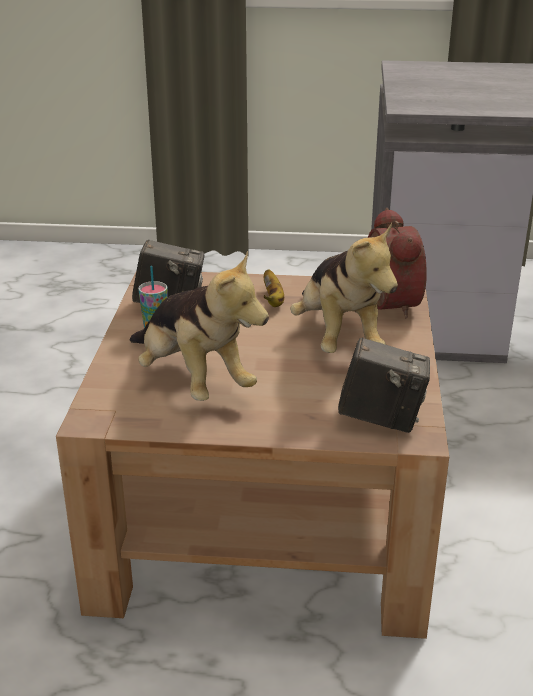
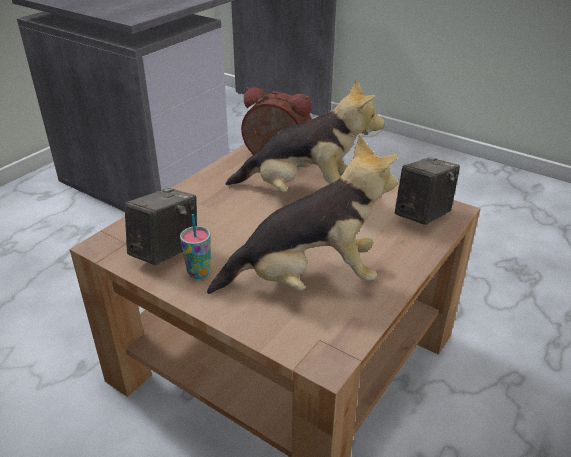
camera: 60 degrees left, 5 degrees up
banana [264,269,284,307] -> none

